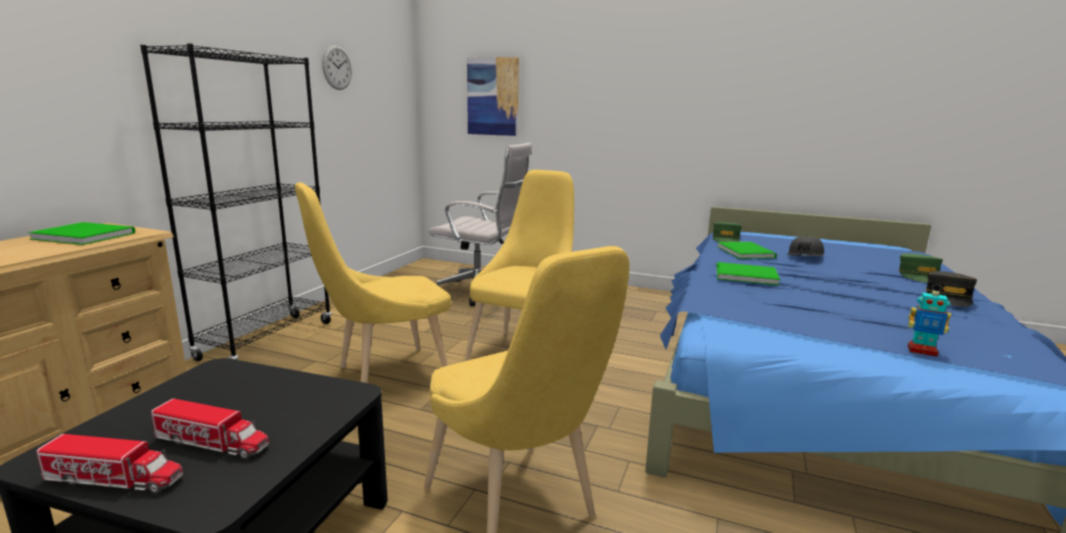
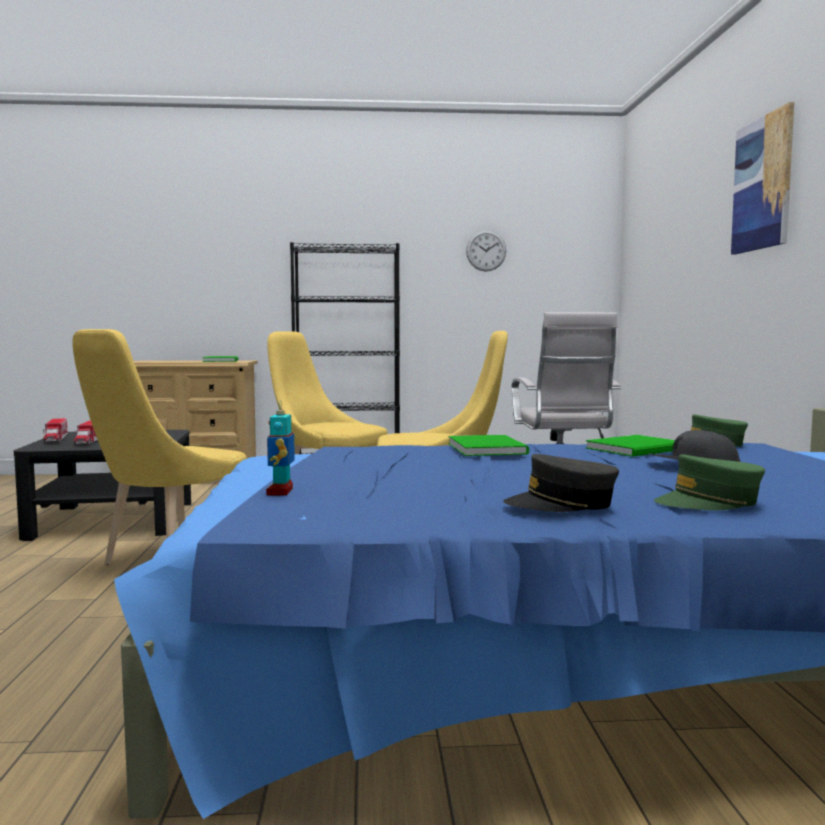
camera: 65 degrees right, 10 degrees down
picture [467,57,519,136] -> picture moved to [731,102,794,254]

